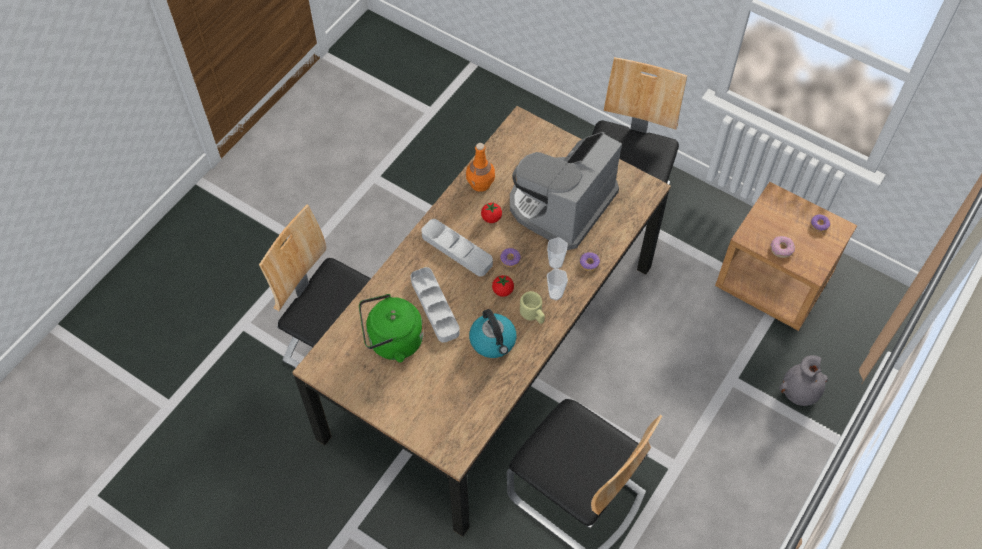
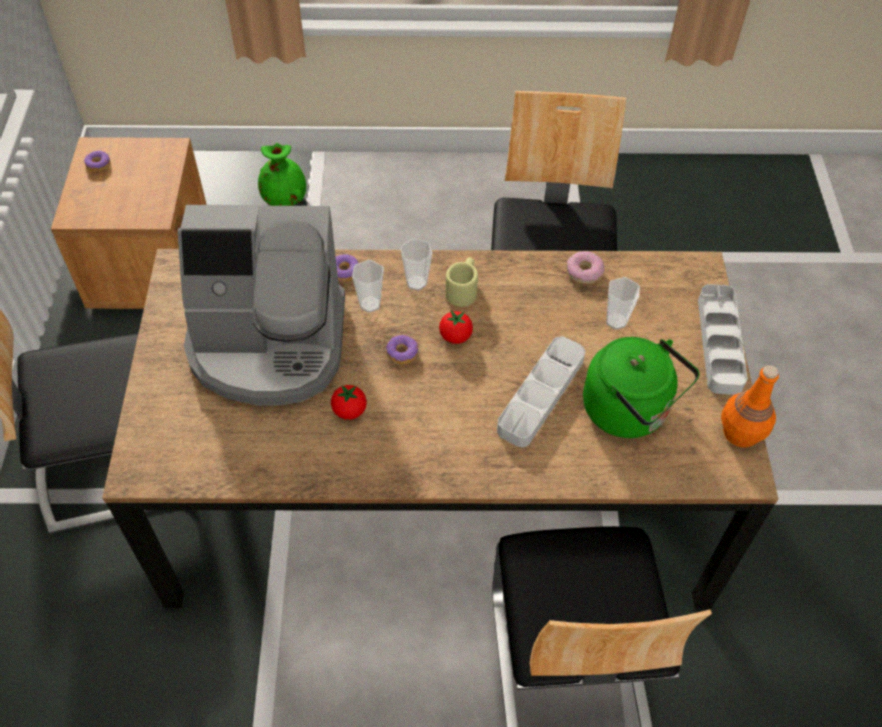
camera: 125 degrees left, 5 degrees down
grey tray [421,219,493,276] -> grey tray moved to [698,284,747,395]
orange bottle [466,143,495,192] -> orange bottle moved to [721,365,779,448]
kettle [469,309,516,358] -> none
donut [771,236,795,258] -> donut moved to [567,251,605,284]
grey vase [779,355,828,406] -> green vase [258,143,306,206]
none -> cup [606,277,640,330]

